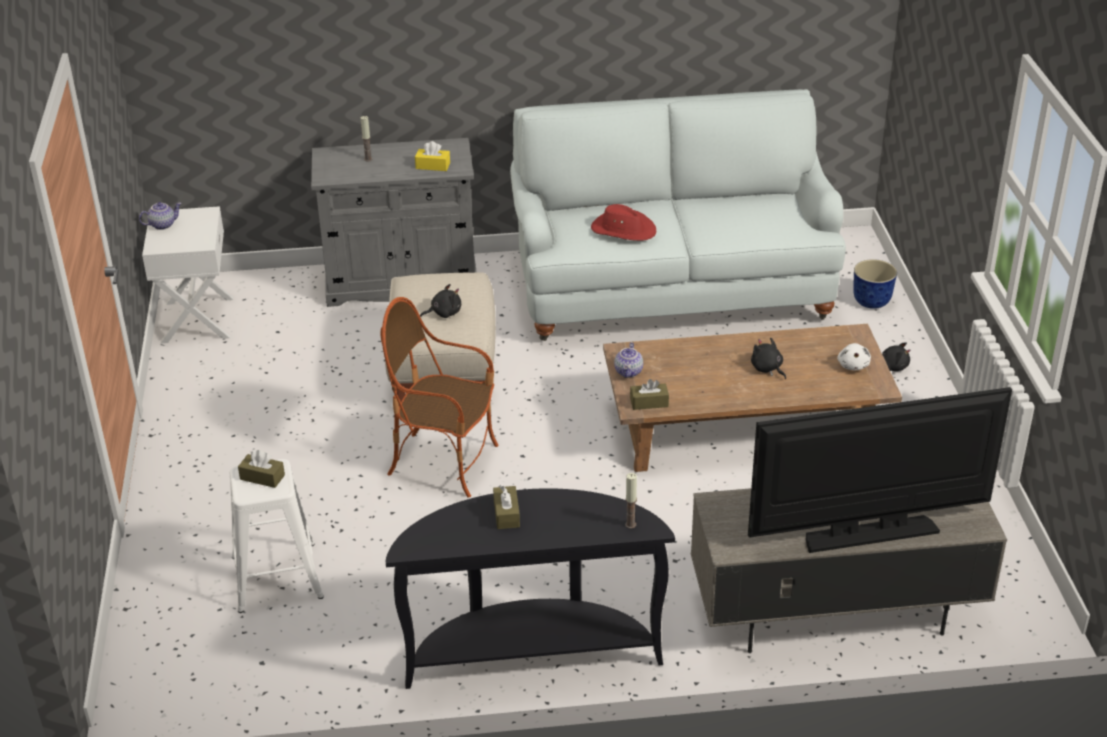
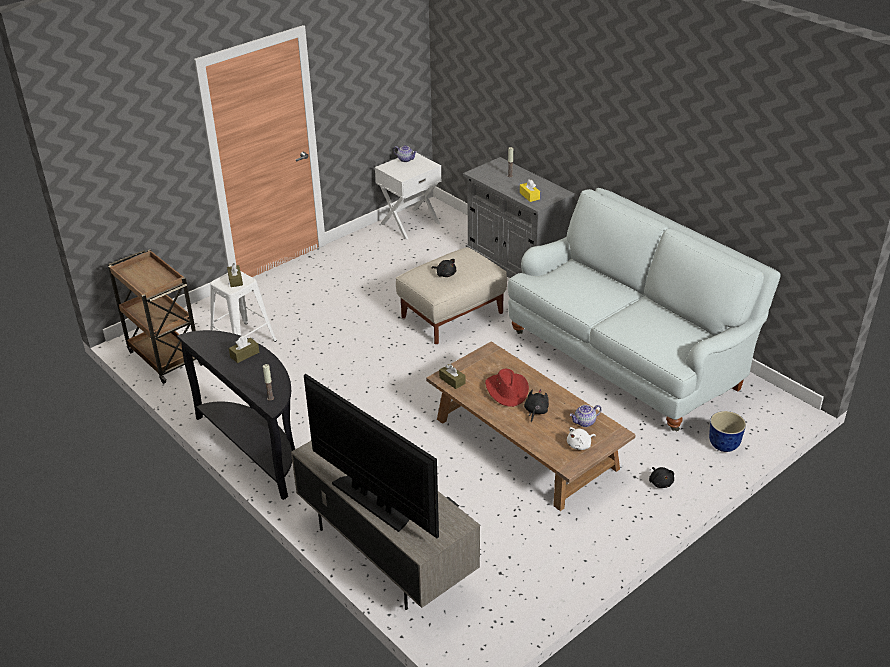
camera: 55 degrees right, 0 degrees up
armchair [380,297,499,497] -> none
red hat [591,204,656,241] -> red hat moved to [485,369,529,407]
teapot [614,342,643,378] -> teapot moved to [570,405,602,427]
none -> brown cart [108,249,202,384]

